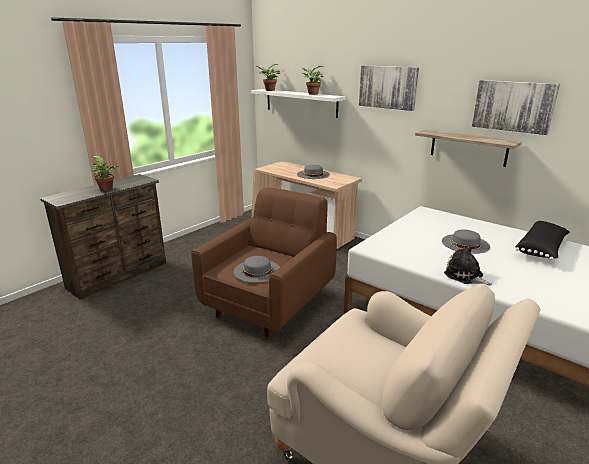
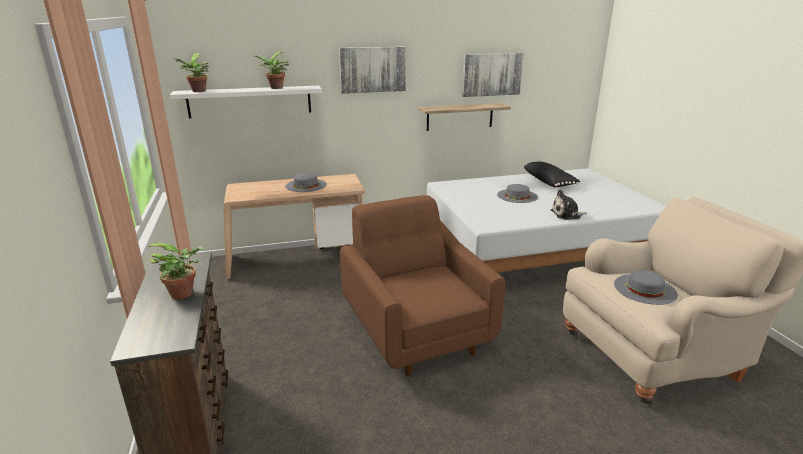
camera: 55 degrees left, 0 degrees up
grey hat [234,256,280,283] -> grey hat moved to [614,270,678,305]

